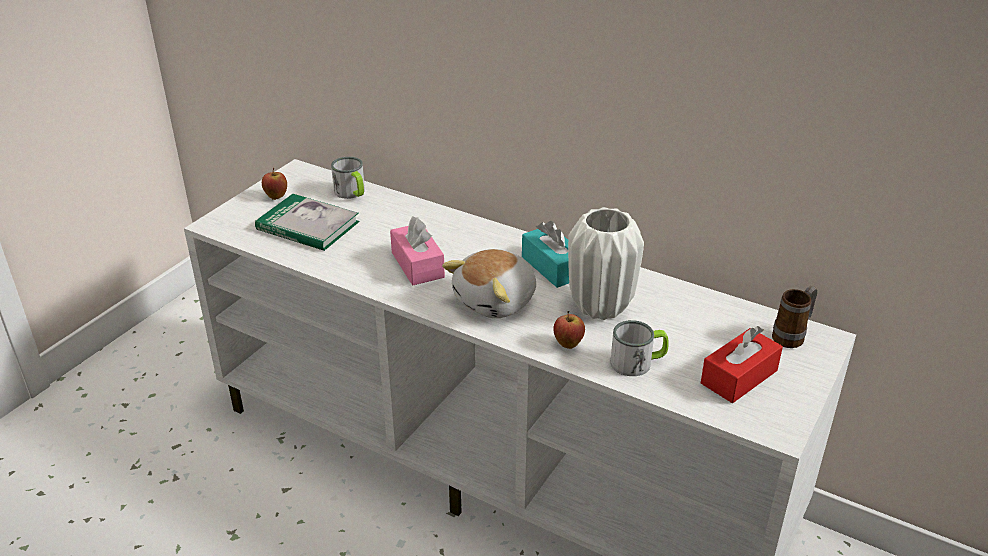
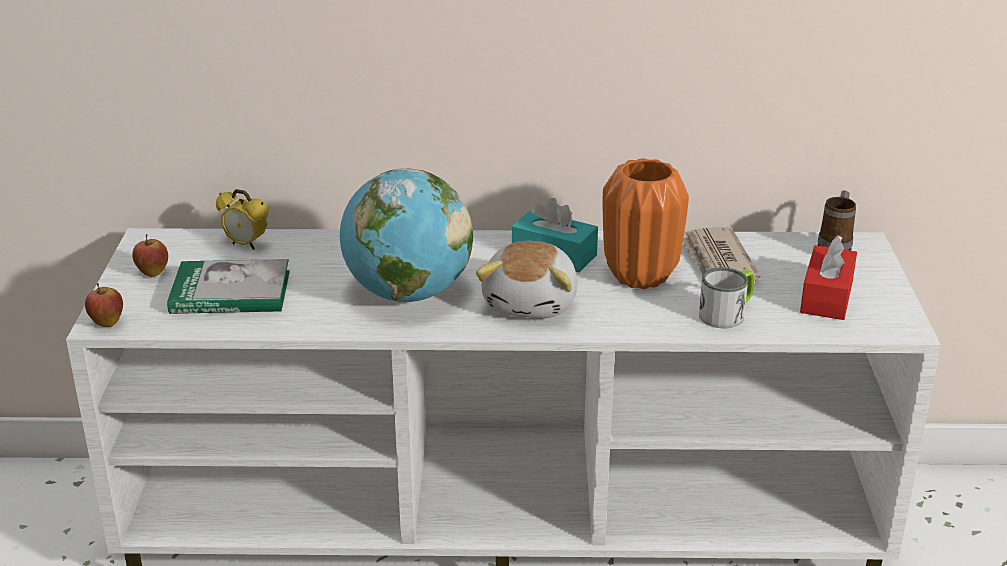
camera: 30 degrees left, 5 degrees down
mug [331,157,365,199] -> alarm clock [216,189,268,250]
pink tissue box [390,216,445,285] -> globe [340,169,473,302]
apple [553,311,585,349] -> apple moved to [85,283,123,327]
white vase [568,207,644,320] -> orange vase [602,158,689,289]
none -> newspaper [683,227,761,282]

